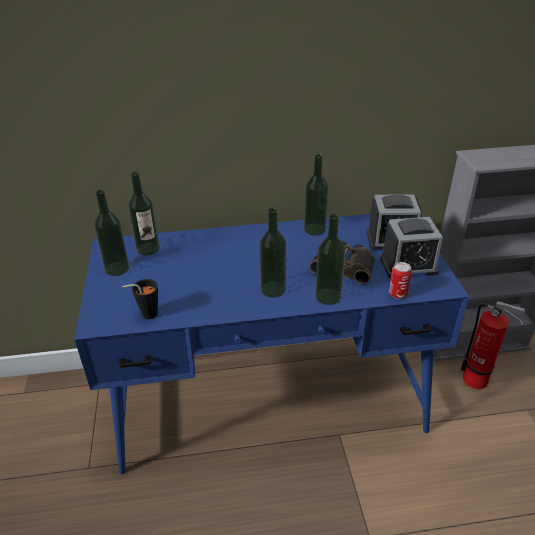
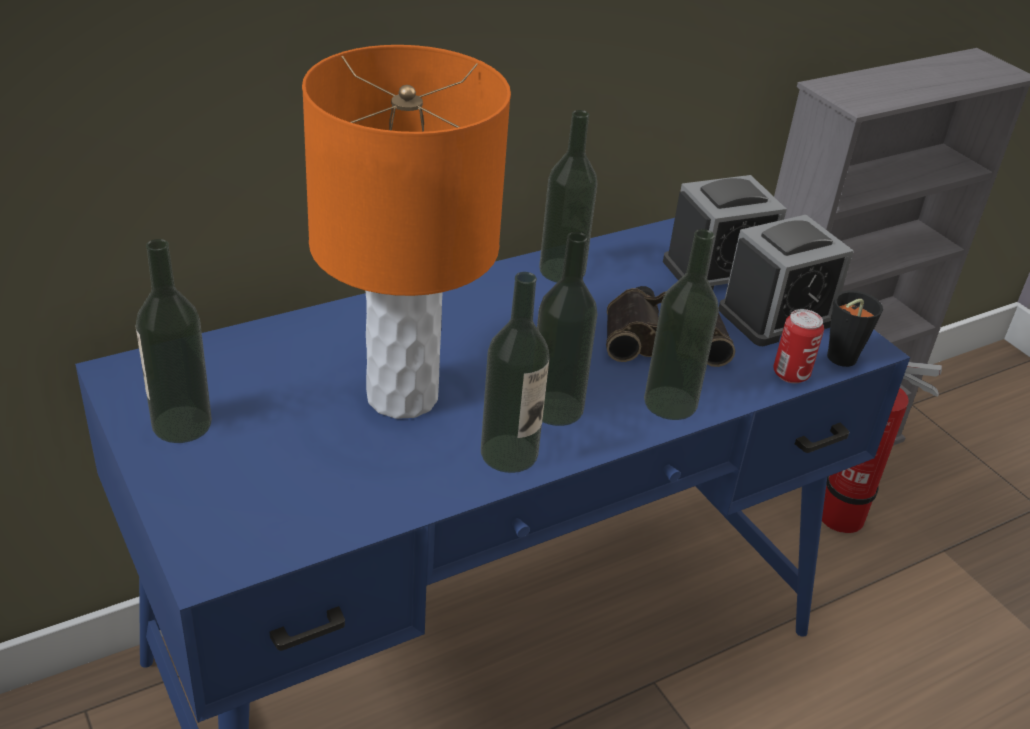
camera: 25 degrees left, 0 degrees up
black cup [123,279,158,319] -> black cup moved to [827,290,883,367]
bottle [128,172,160,256] -> bottle moved to [481,272,549,473]
none -> orange table lamp [302,45,511,419]

